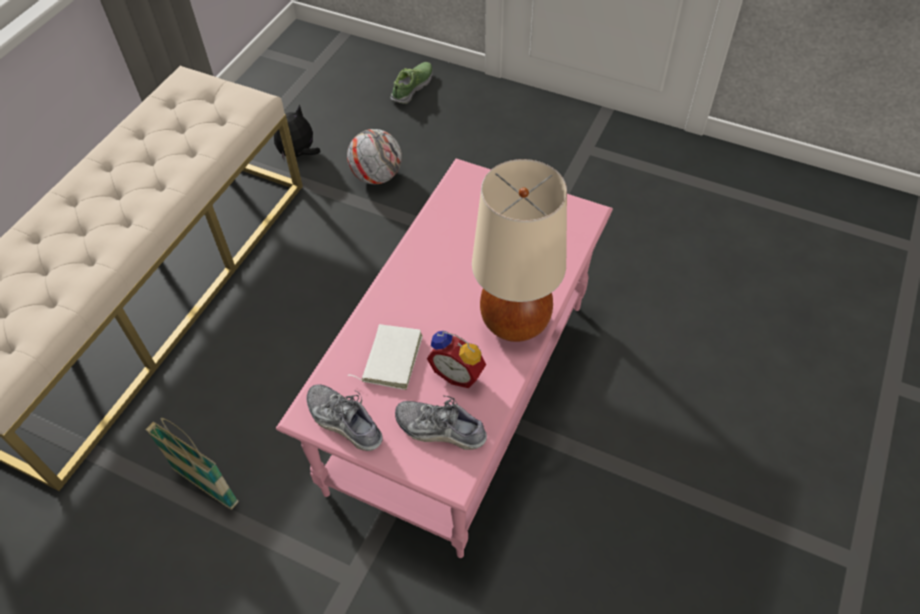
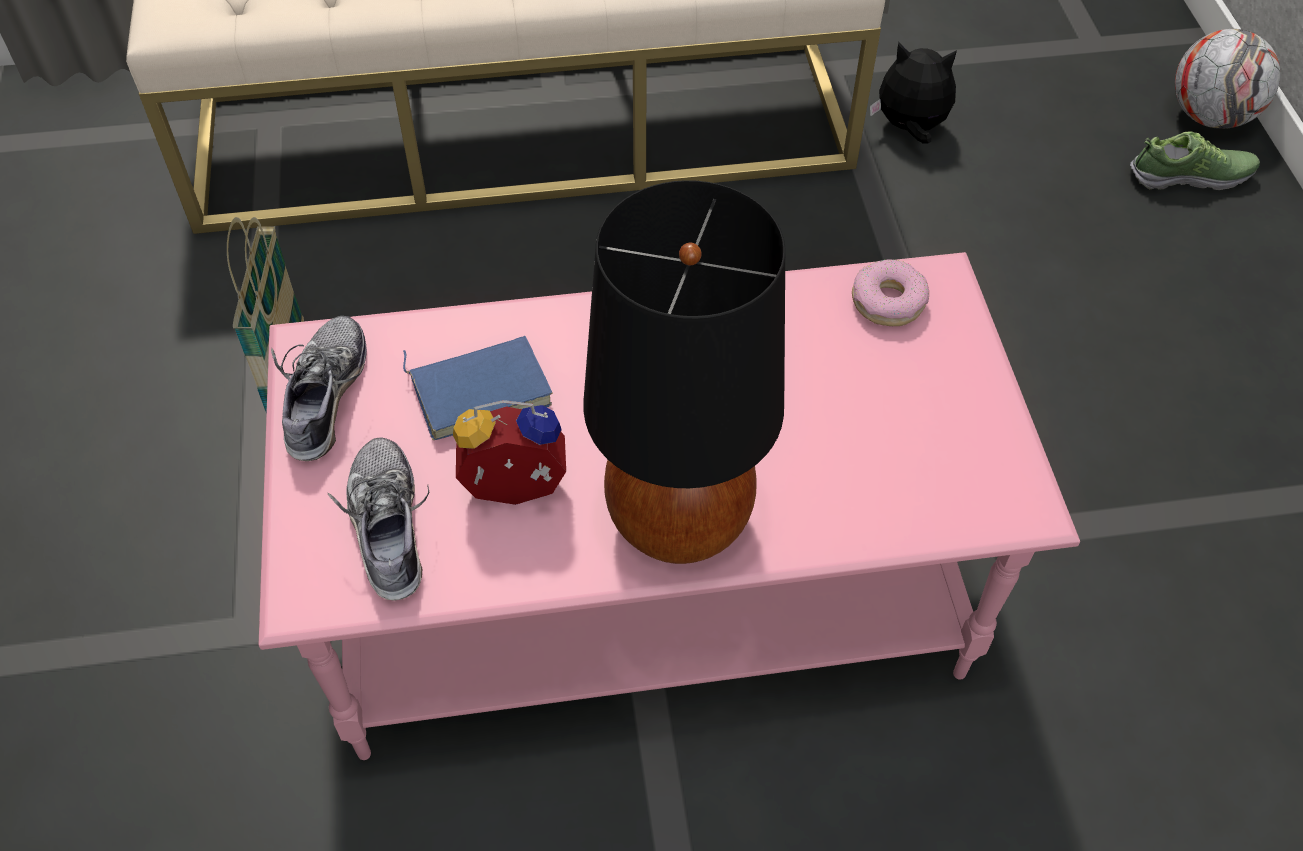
camera: 55 degrees right, 0 degrees up
football [347,129,402,184] -> football moved to [1175,29,1280,129]
white book [347,324,423,390] -> blue book [403,336,553,440]
alarm clock [427,331,486,388] -> alarm clock turned 90 degrees clockwise [453,400,566,505]
beige table lamp [472,159,567,342] -> black table lamp [583,180,786,564]
none -> donut [852,259,929,326]

